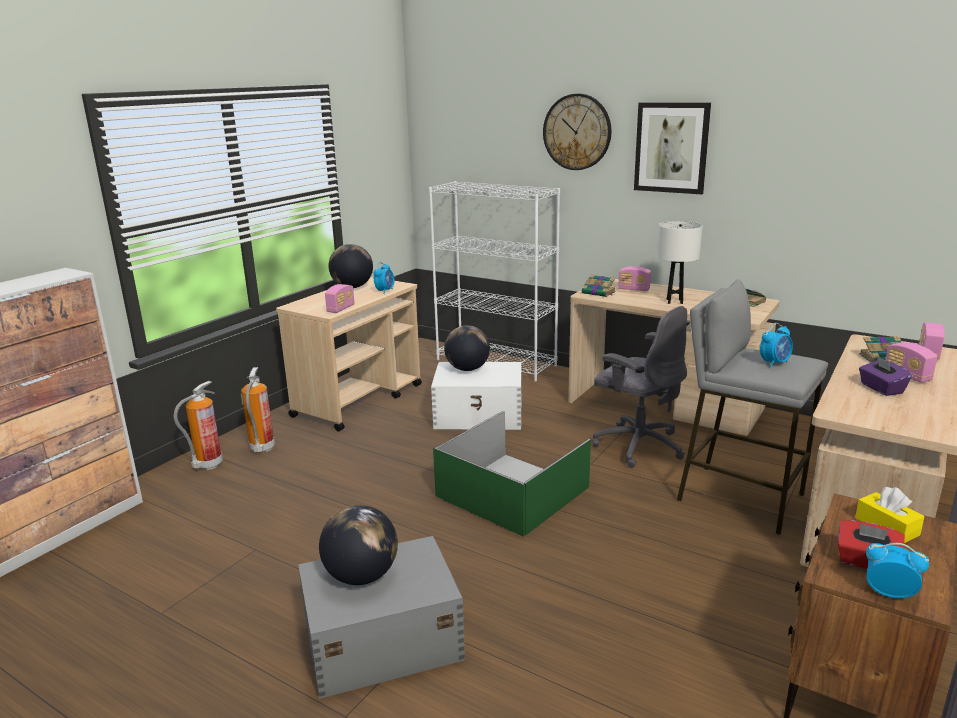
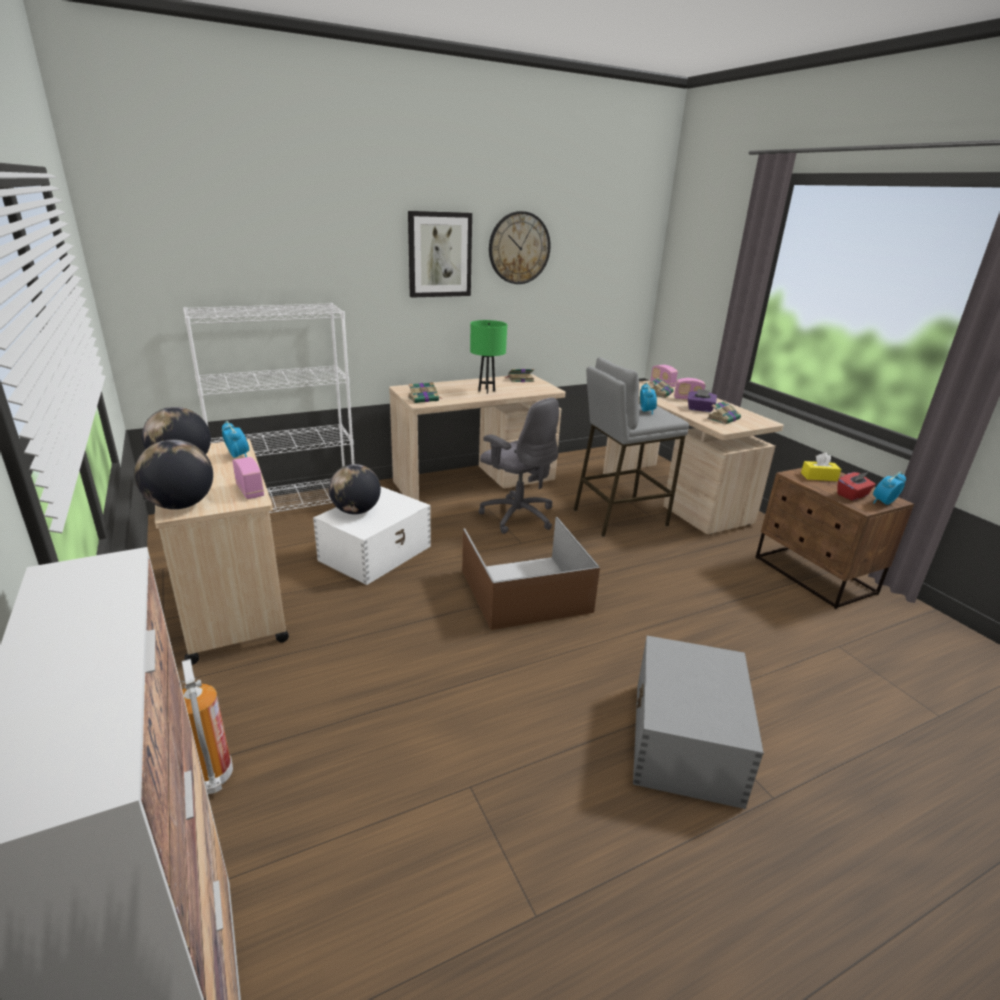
camera: 60 degrees left, 5 degrees up
fire extinguisher [241,367,275,452] -> none
globe [319,505,398,585] -> globe moved to [134,439,213,509]
green storage box [433,411,591,536] -> brown storage box [462,517,600,630]
wall clock [543,94,611,170] -> wall clock moved to [489,211,551,284]
grey office chair [593,306,687,468] -> grey office chair turned 60 degrees clockwise [479,398,559,534]
radio [618,266,651,292] -> none
white table lamp [657,221,703,304] -> green table lamp [470,320,507,394]
none -> book [707,401,741,424]

